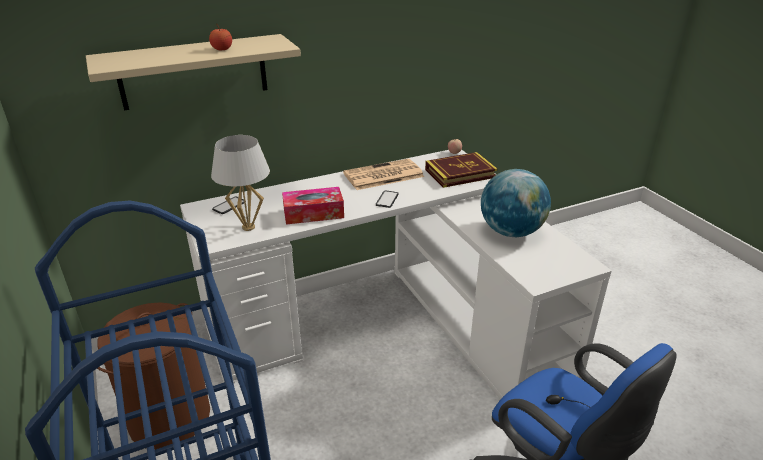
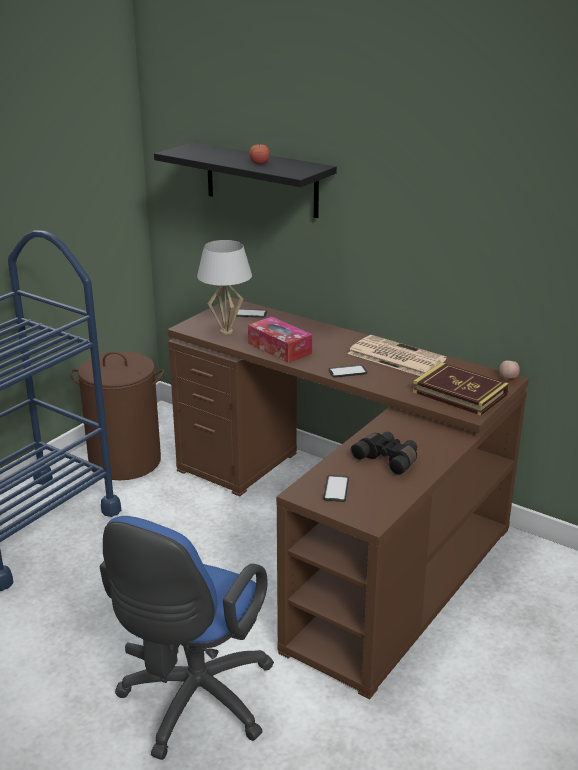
camera: 60 degrees right, 5 degrees down
beige shelf [86,34,301,111] -> black shelf [154,142,337,218]
white desk [180,150,612,400] -> brown desk [168,298,529,700]
globe [481,169,551,237] -> black binoculars [351,432,417,475]
none -> phone [323,475,349,502]

